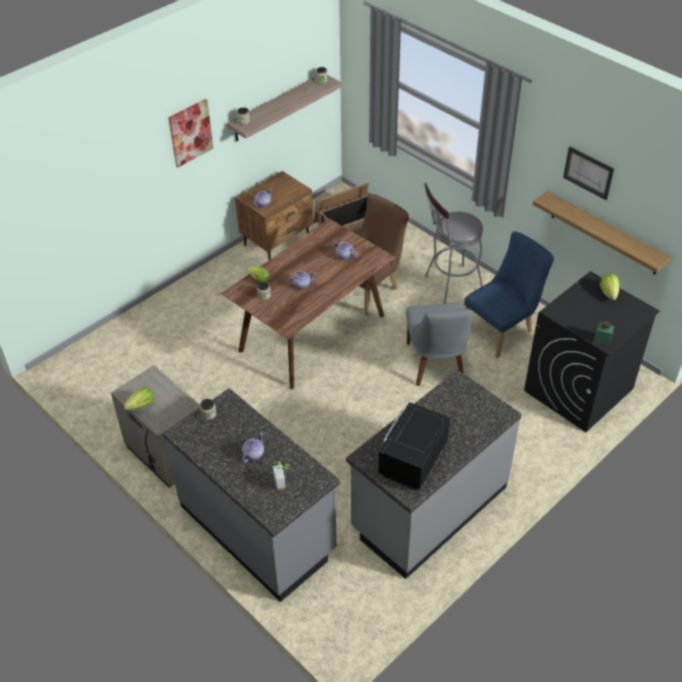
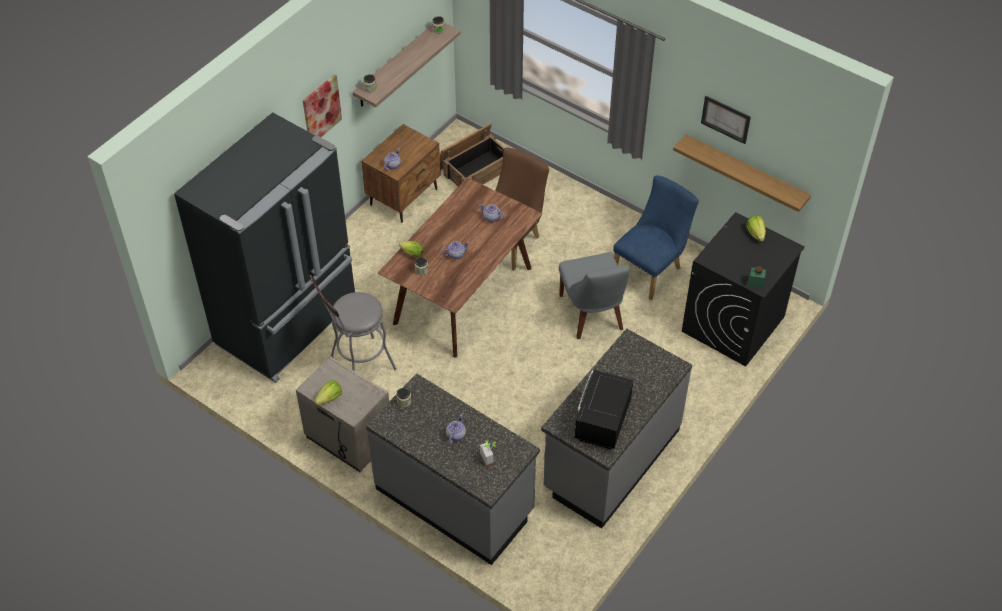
camera: 10 degrees left, 5 degrees up
grey stool [424,183,483,304] -> grey stool moved to [310,275,397,371]
none -> black fridge [174,112,355,383]

